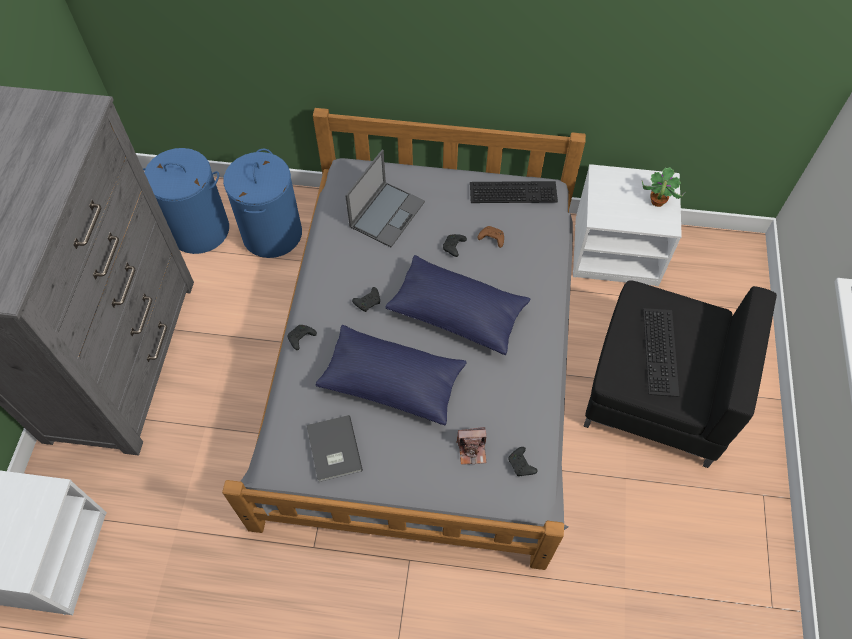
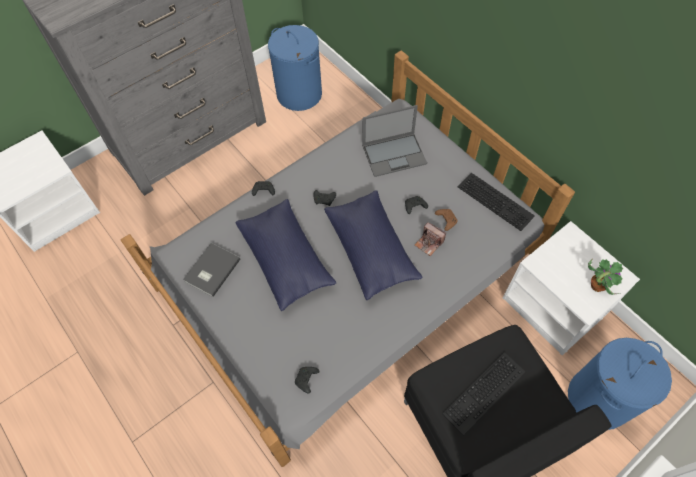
camera: 45 degrees right, 0 degrees up
blue laundry basket [223,149,302,258] -> blue laundry basket moved to [568,338,672,430]
camera [456,427,486,465] -> camera moved to [415,222,446,256]

